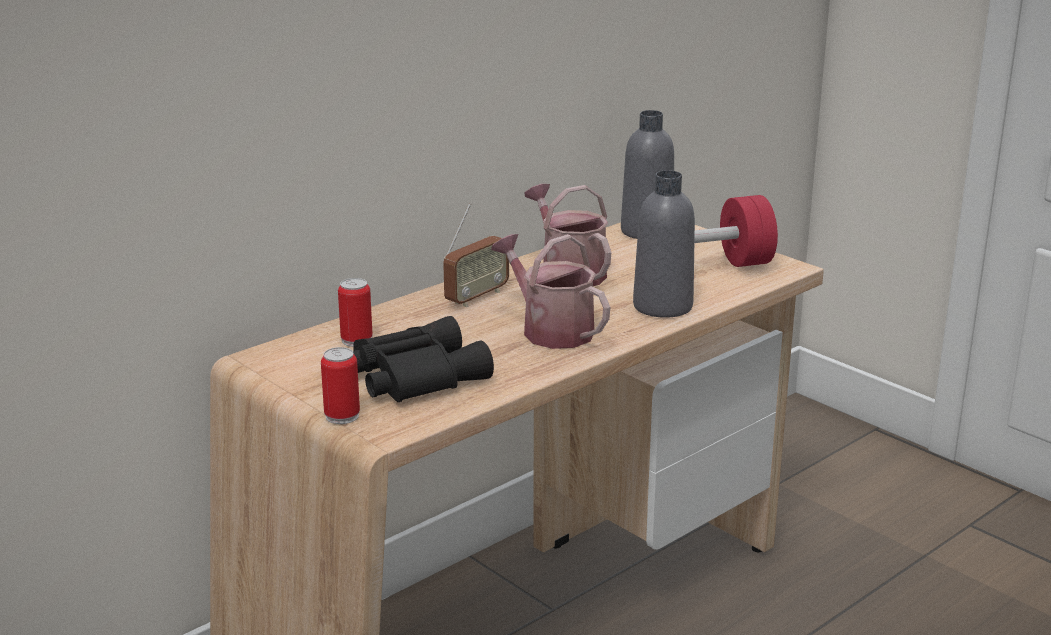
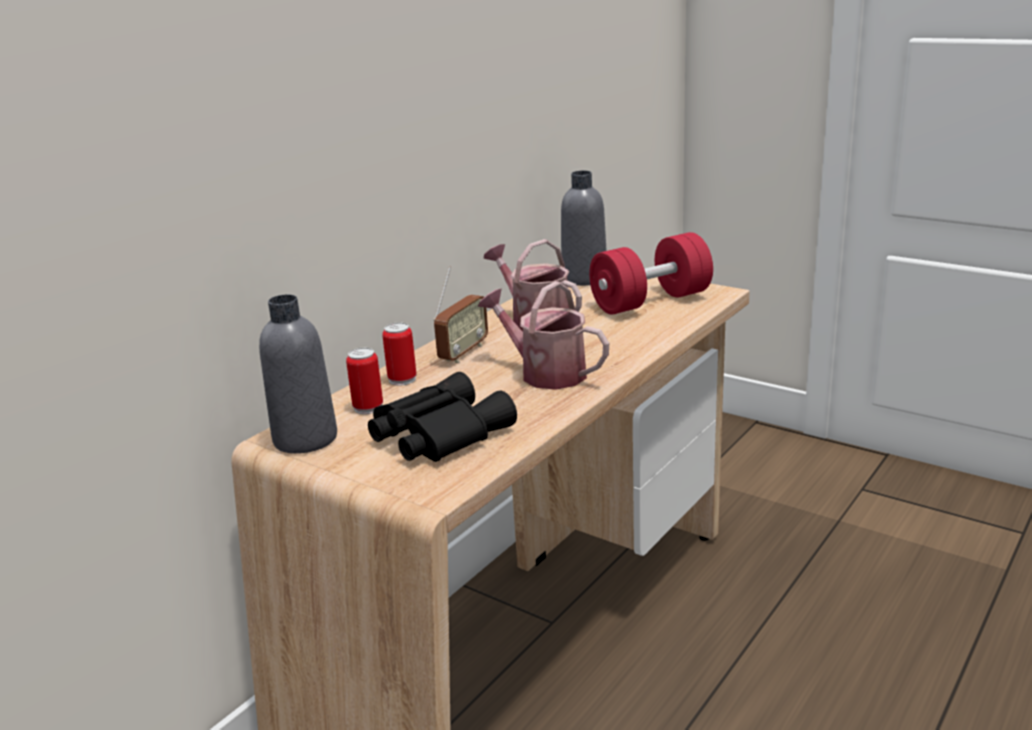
camera: 10 degrees left, 0 degrees up
can [321,347,360,424] -> can moved to [382,322,417,385]
grey bottle [633,170,695,318] -> grey bottle moved to [259,294,337,454]

